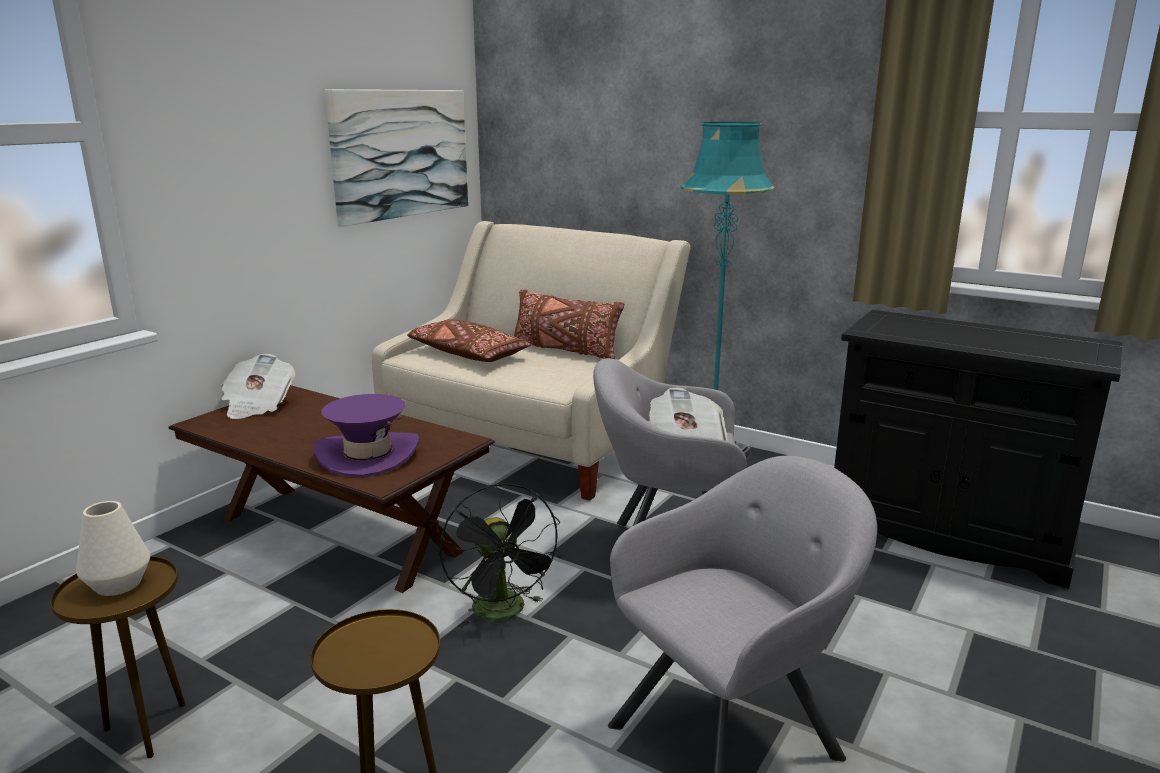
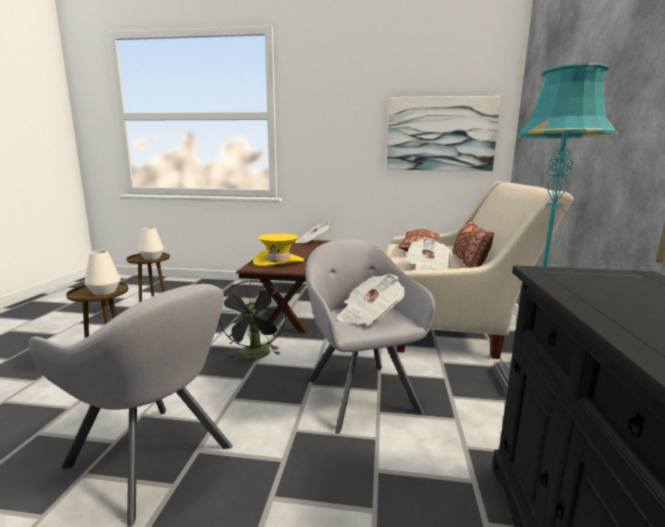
camera: 65 degrees right, 5 degrees down
purple hat [314,394,420,478] -> yellow hat [253,234,304,266]
black fan [440,483,562,628] -> black fan turned 45 degrees counterclockwise [217,280,286,359]
none -> white vase [84,250,121,295]
none -> newspaper [406,238,452,270]

